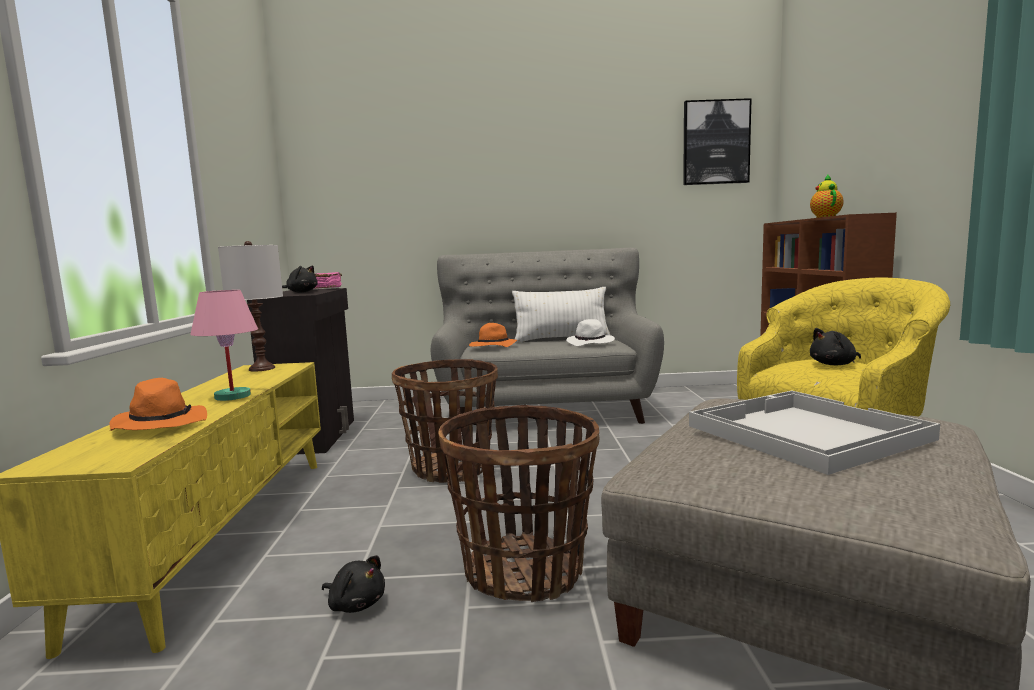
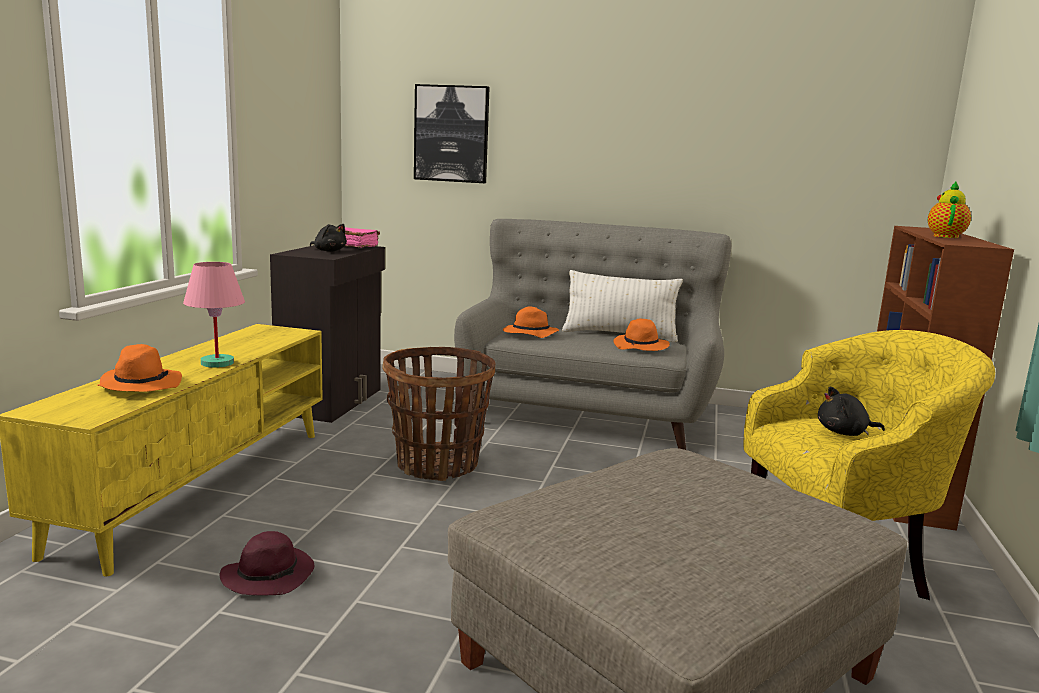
camera: 15 degrees right, 5 degrees up
white table lamp [218,241,283,372] -> none
black plush toy [322,555,385,613] -> purple hat [220,531,314,596]
basket [438,405,600,602] -> none
white hat [566,319,615,346] -> orange hat [613,319,670,351]
picture [683,98,752,185] -> picture moved to [414,84,490,183]
white tray [689,391,940,475] -> none

